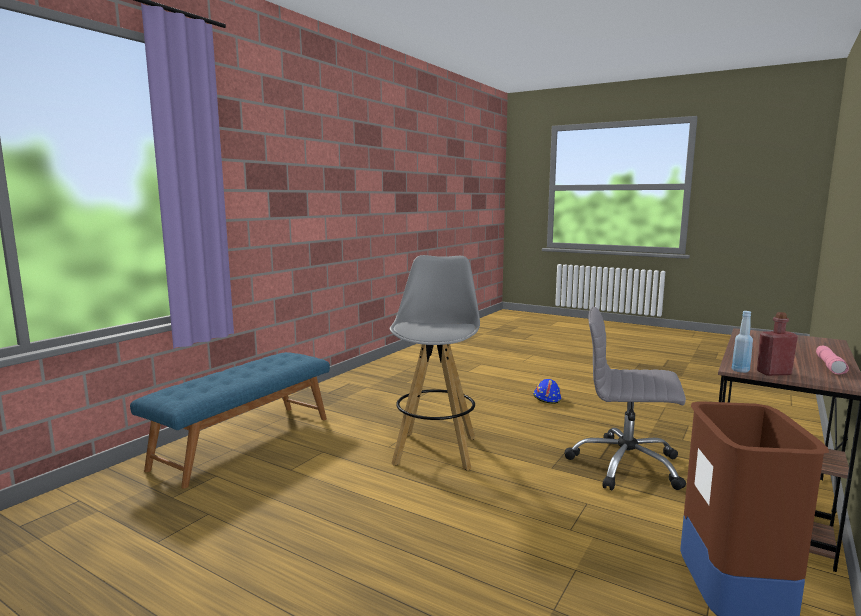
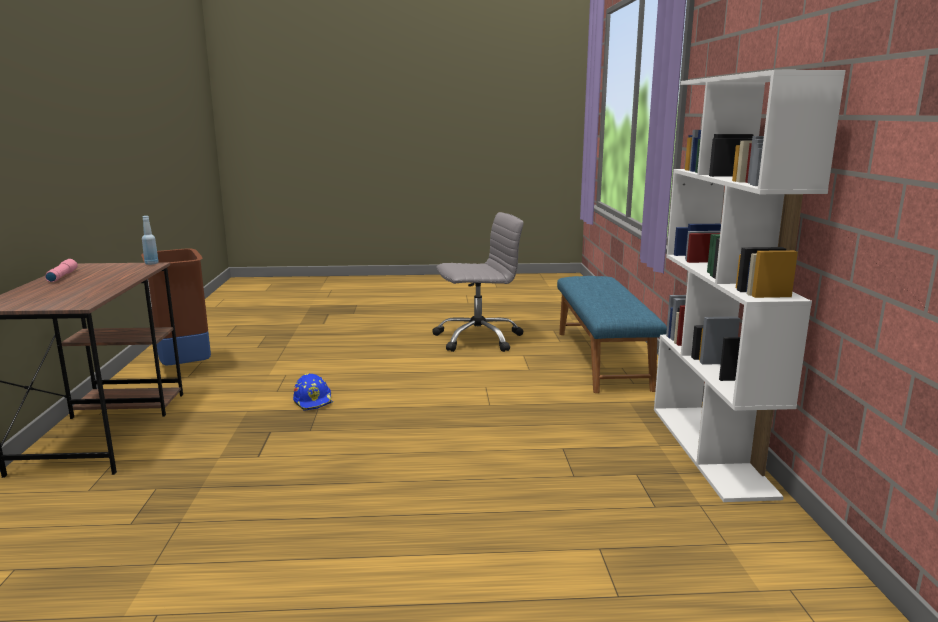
camera: 145 degrees right, 5 degrees up
grey stool [390,255,480,471] -> none
blue hard hat [533,379,561,404] -> blue hard hat moved to [293,373,333,411]
grey office chair [564,307,686,490] -> grey office chair moved to [432,212,524,352]
red bottle [757,312,798,376] -> none
none -> white bookcase [654,70,846,502]

